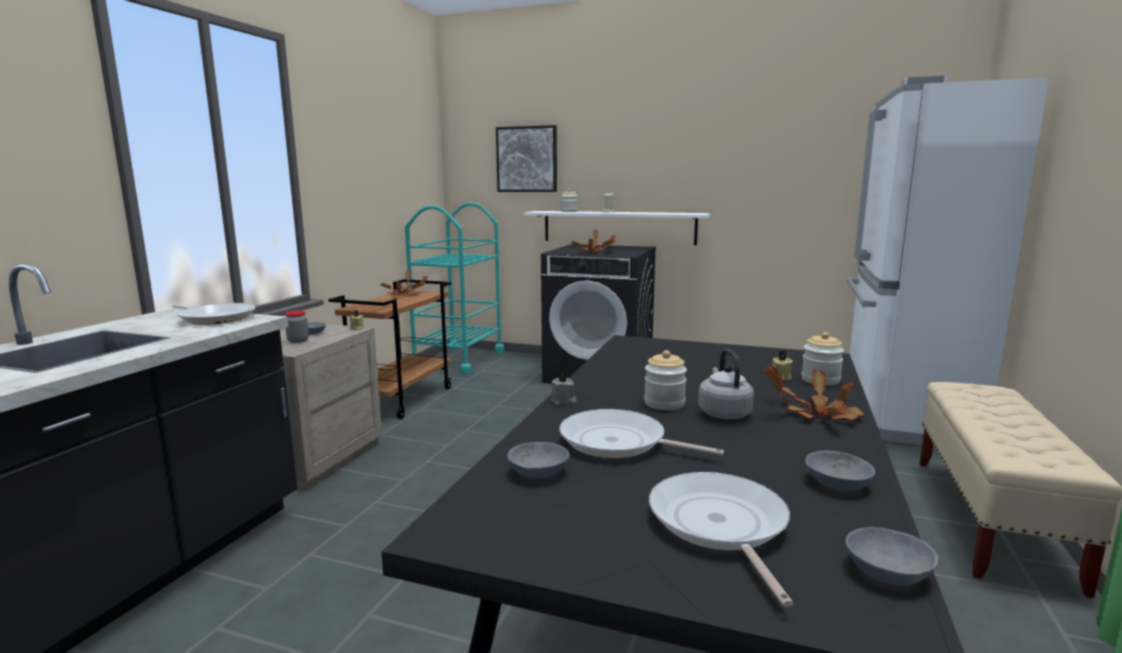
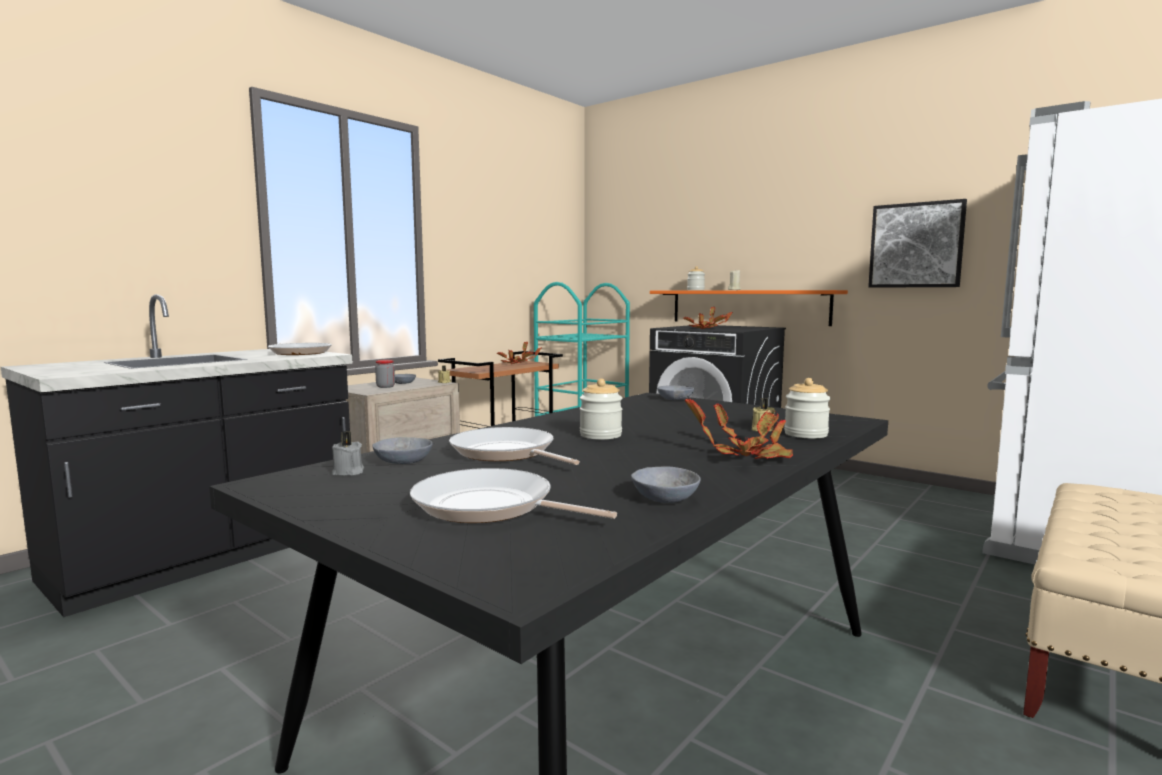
camera: 20 degrees right, 5 degrees down
picture [496,125,557,192] -> picture moved to [868,199,967,288]
white shelf [524,211,711,245] -> orange shelf [650,290,848,326]
grey candle [551,371,576,405] -> grey candle moved to [332,431,364,476]
frying pan [649,472,793,607] -> frying pan turned 75 degrees counterclockwise [410,468,617,523]
grey kettle [698,349,754,419] -> none
grey bowl [846,527,938,586] -> grey bowl moved to [657,385,694,400]

